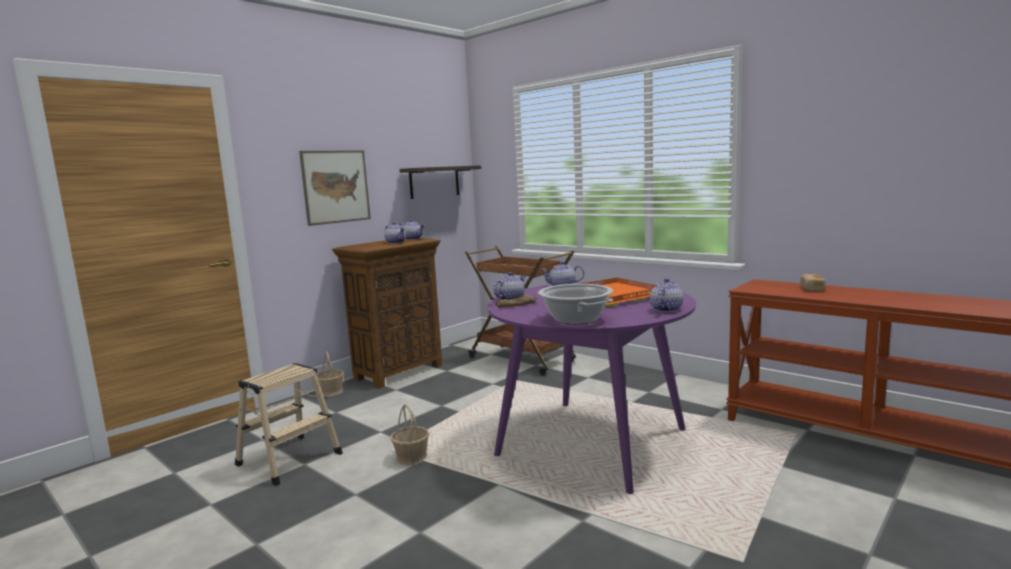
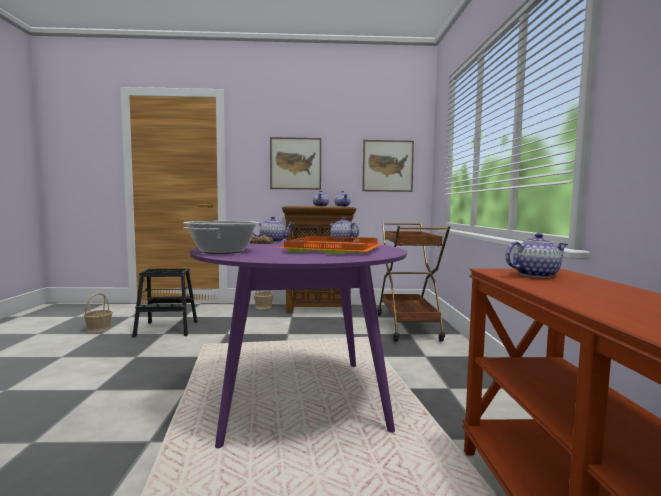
camera: 45 degrees right, 5 degrees down
beige step ladder [235,363,343,486] -> black step ladder [132,268,198,338]
basket [390,404,429,465] -> basket moved to [83,293,113,333]
shelf [400,165,481,199] -> picture [362,140,414,192]
teapot [650,278,683,312] -> teapot moved to [506,233,568,278]
bread [800,274,826,291] -> none

